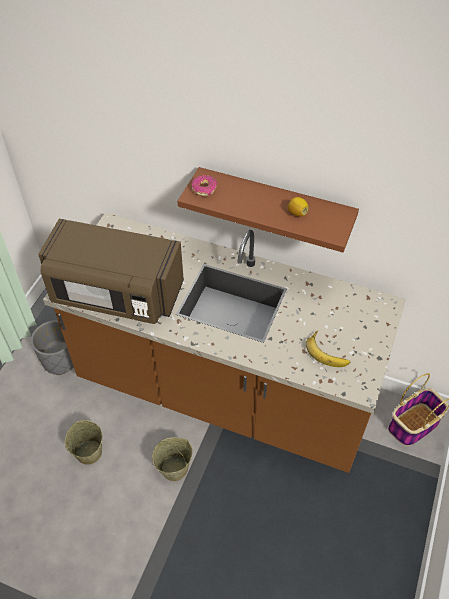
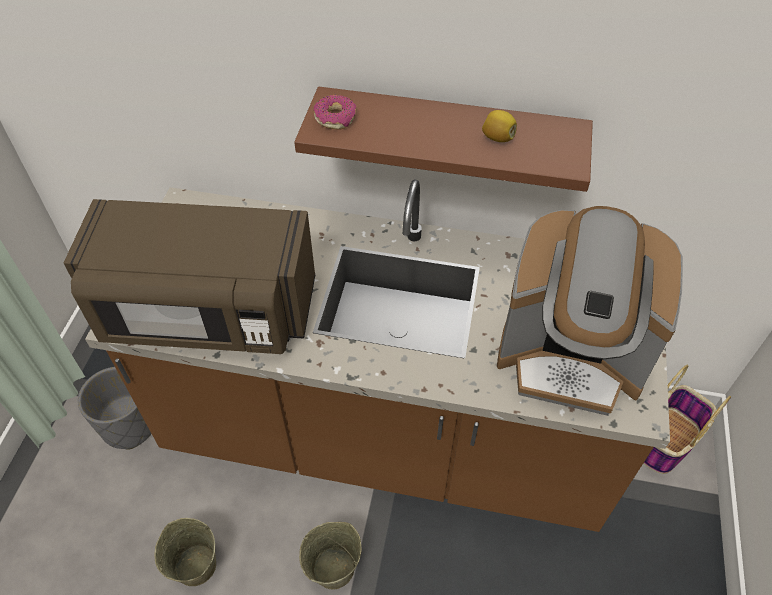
camera: 10 degrees left, 0 degrees up
banana [306,331,350,367] -> coffee machine [497,206,683,416]

